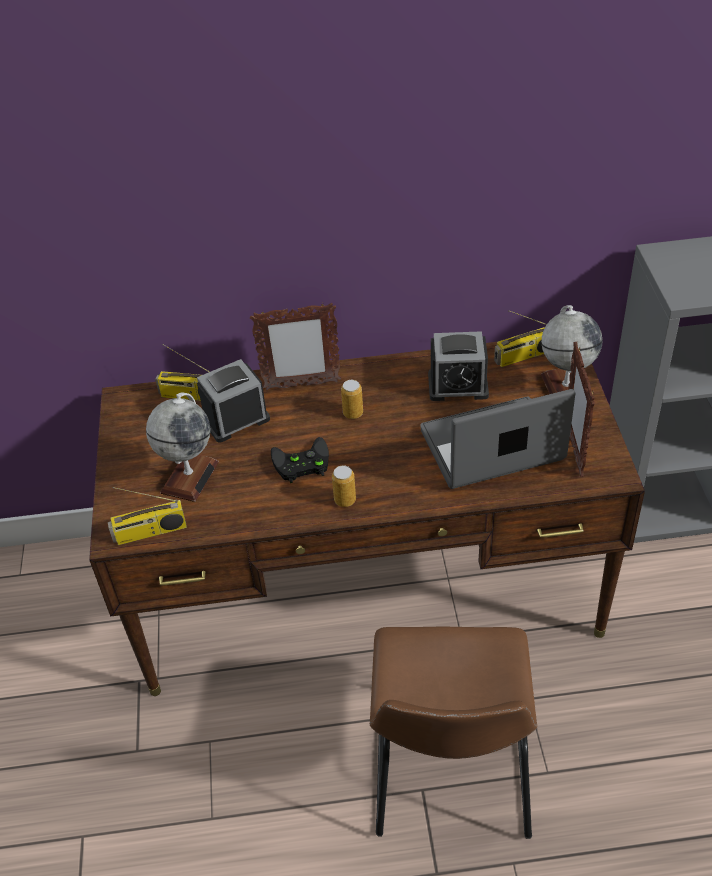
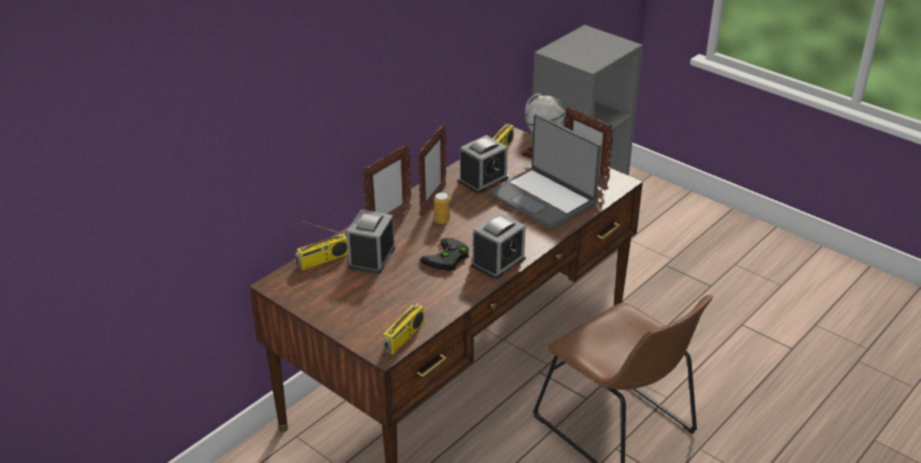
camera: 45 degrees left, 10 degrees down
globe [146,392,219,502] -> none
can [332,465,356,507] -> alarm clock [471,212,526,279]
laptop [420,389,576,489] -> laptop turned 75 degrees counterclockwise [489,114,601,230]
none -> picture frame [418,122,446,216]

